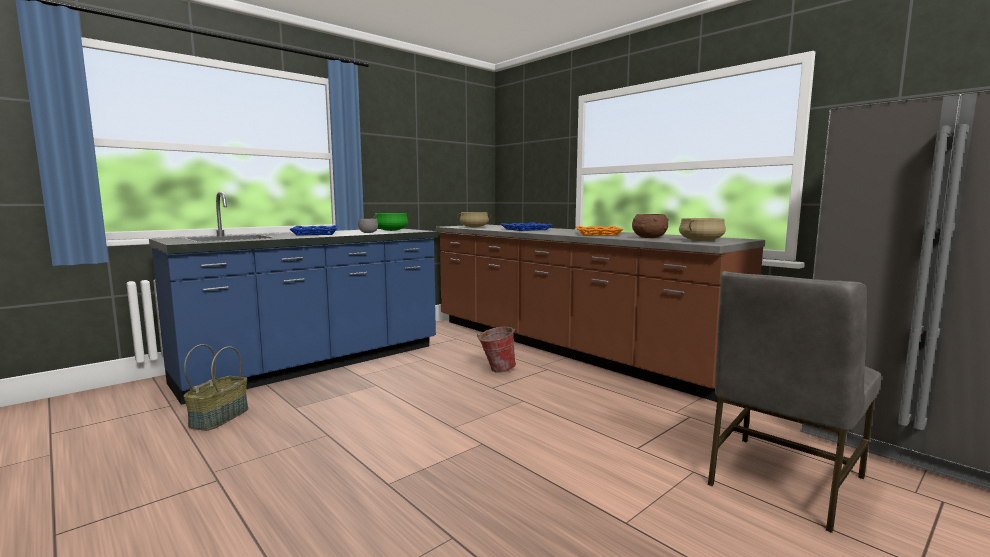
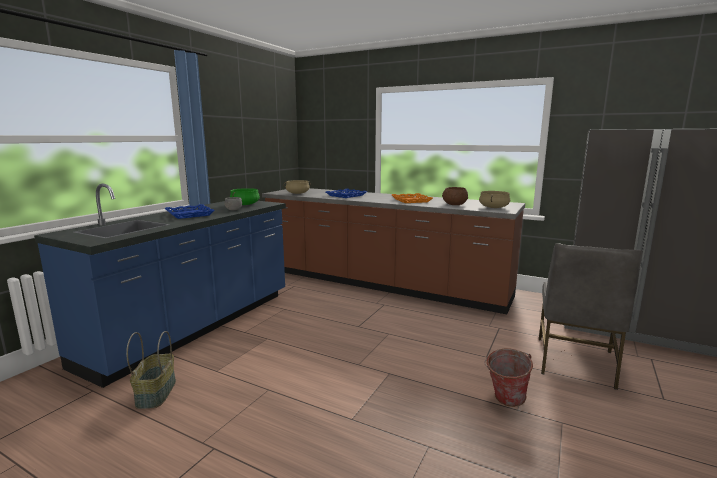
camera: 20 degrees left, 5 degrees up
bucket [477,327,516,373] -> bucket moved to [485,348,533,407]

